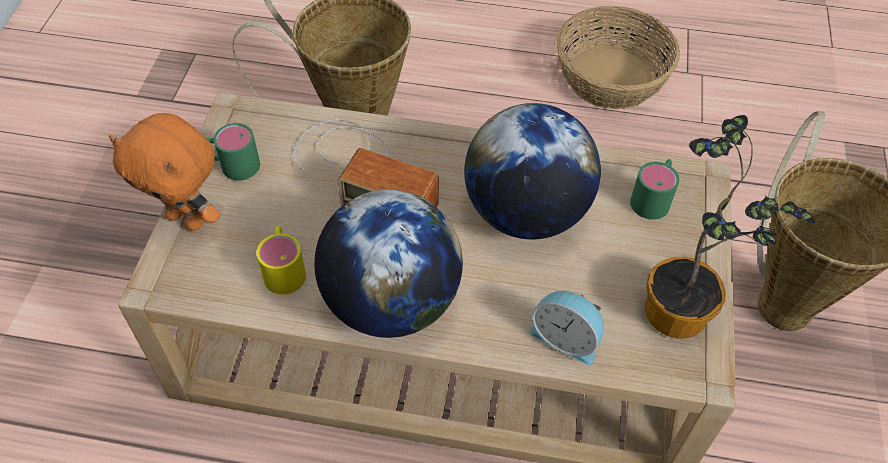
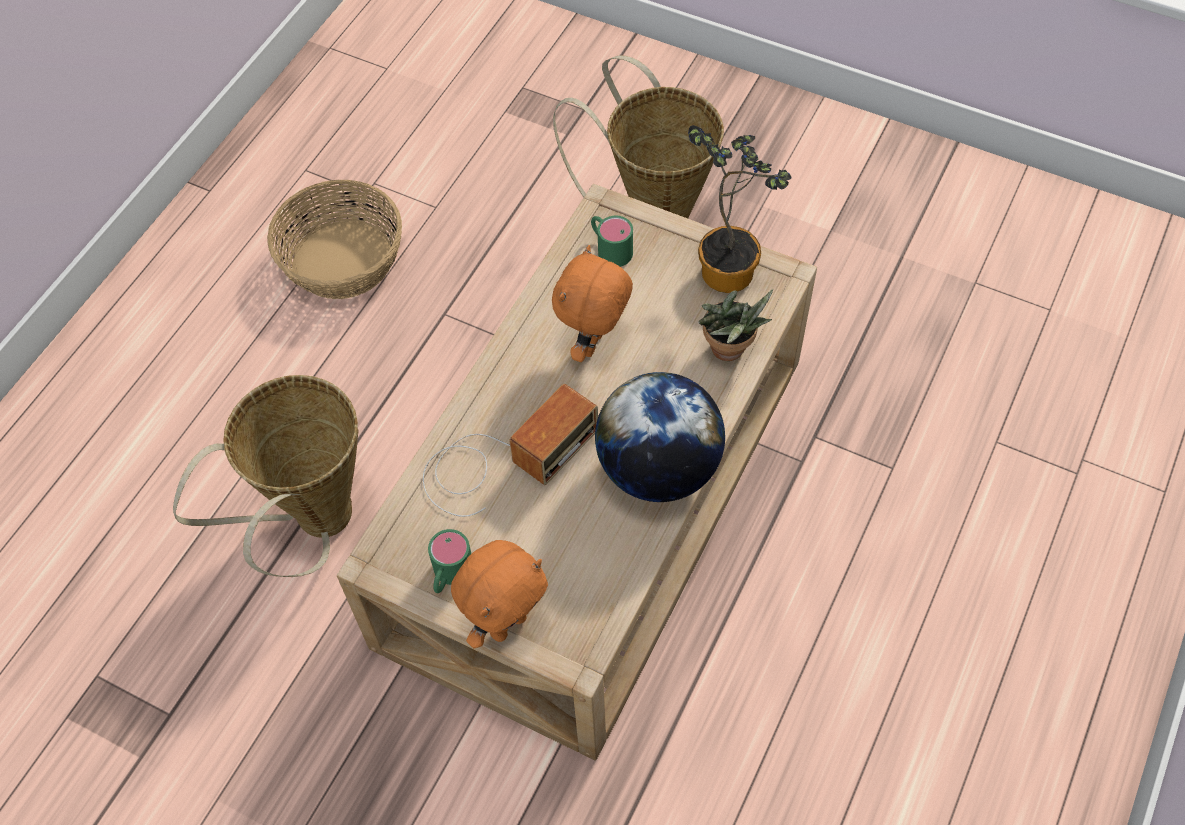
camera: 70 degrees left, 5 degrees up
yellow mug [256,226,306,295] -> none
globe [464,103,601,239] -> orange plush toy [552,245,633,362]
alarm clock [530,291,604,365] -> potted plant [698,289,773,361]

